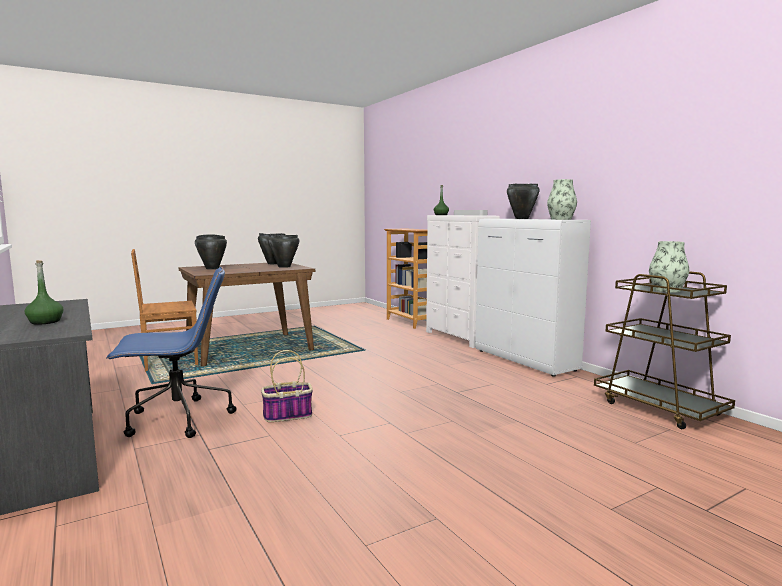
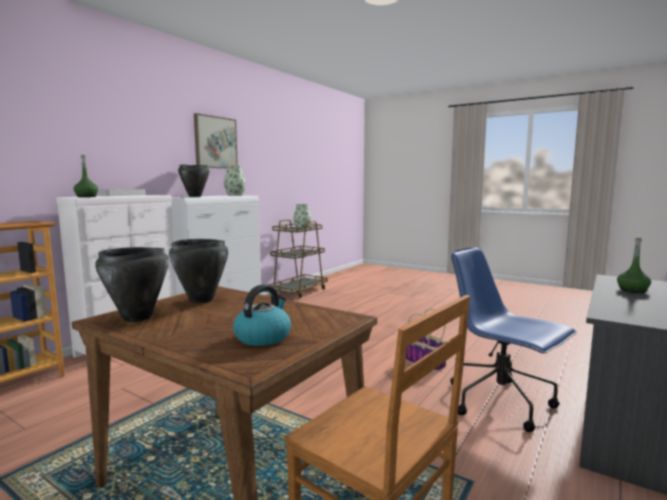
camera: 115 degrees left, 0 degrees up
black cooking pot [195,234,227,269] -> kettle [233,284,291,346]
none -> picture [194,113,238,168]

